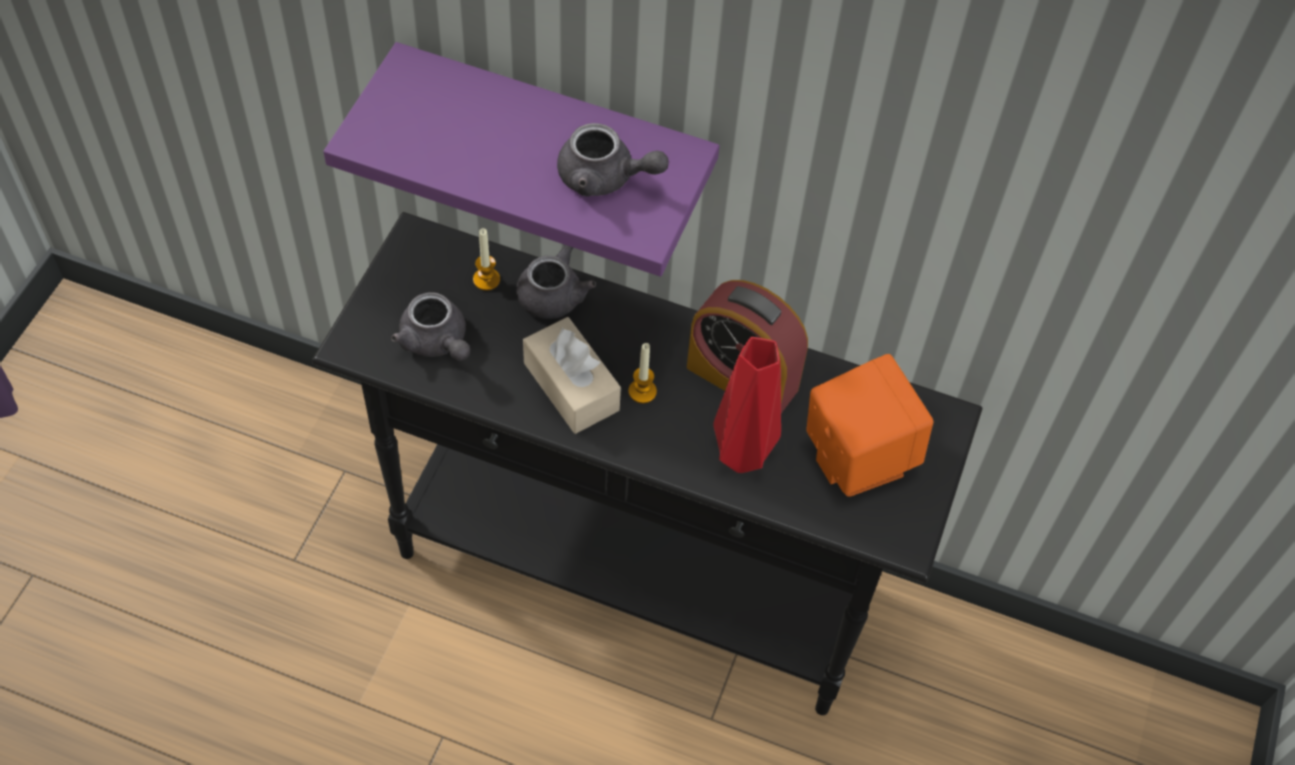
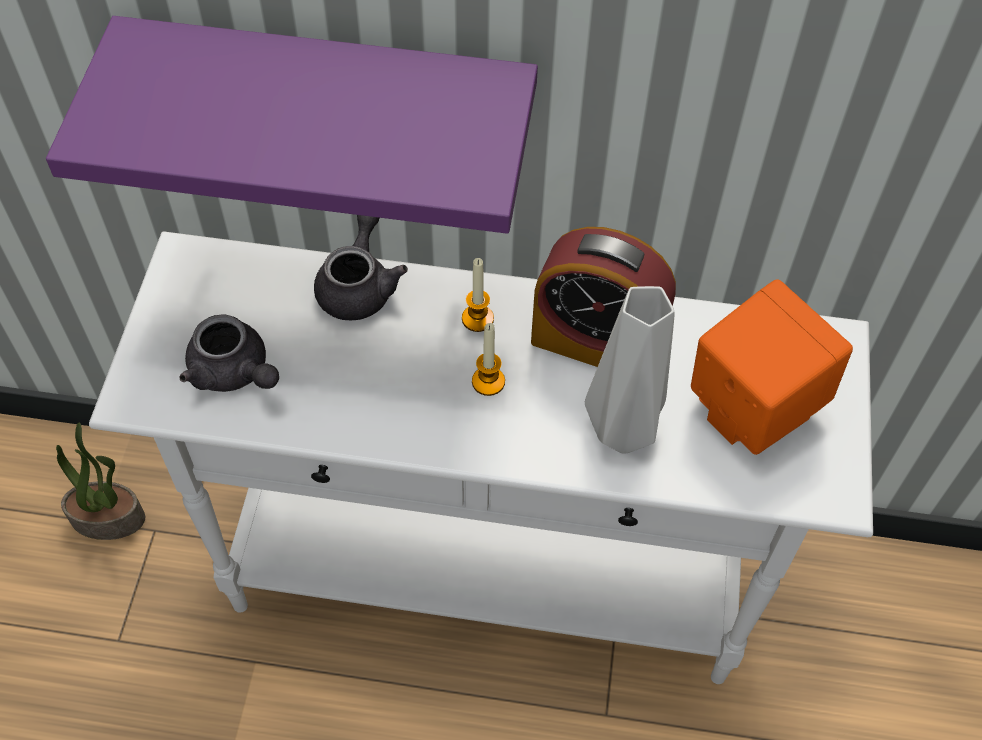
camera: 10 degrees left, 0 degrees up
black console table [312,212,983,715] -> white console table [89,232,873,684]
candle [473,228,500,291] -> candle moved to [462,258,494,332]
beige tissue box [523,317,621,434] -> none
grey teapot [557,123,669,197] -> none
red vase [713,337,781,473] -> grey vase [585,286,675,454]
none -> potted plant [56,423,145,540]

